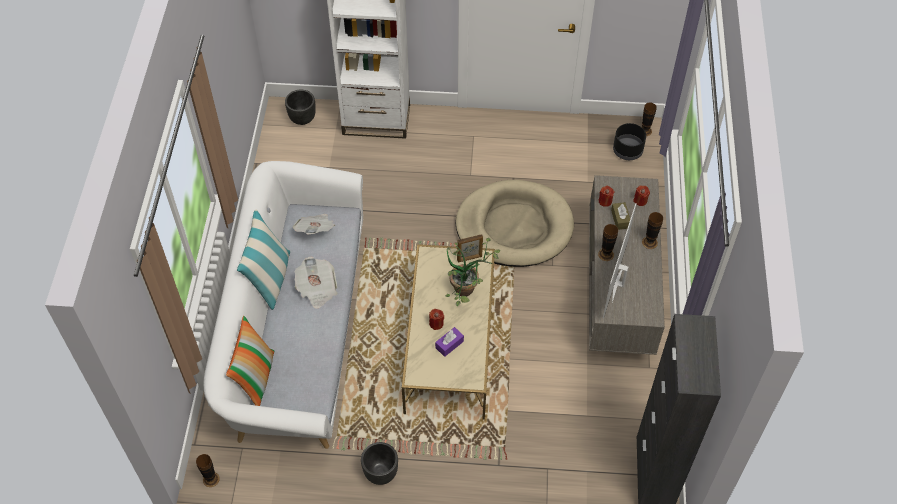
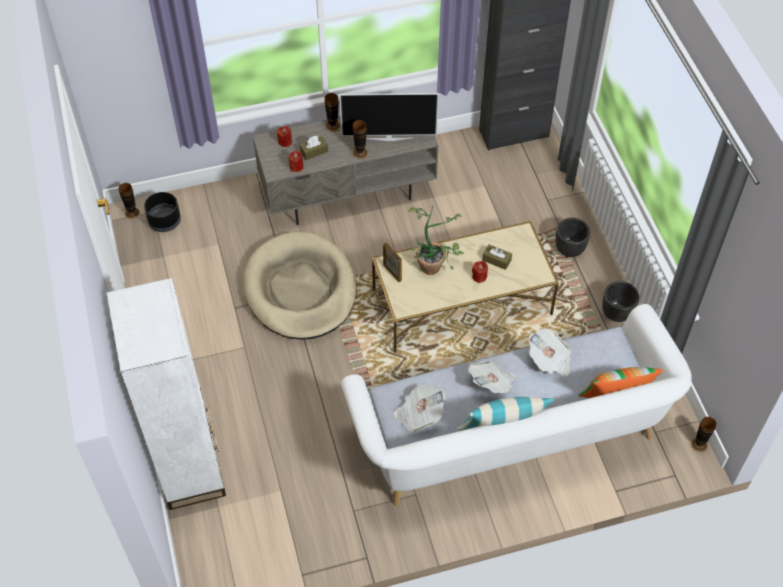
camera: 110 degrees left, 0 degrees up
black planter [285,90,316,125] -> black planter moved to [556,218,590,257]
purple tissue box [435,327,464,357] -> brown tissue box [482,244,512,270]
none -> newspaper [529,328,572,376]

